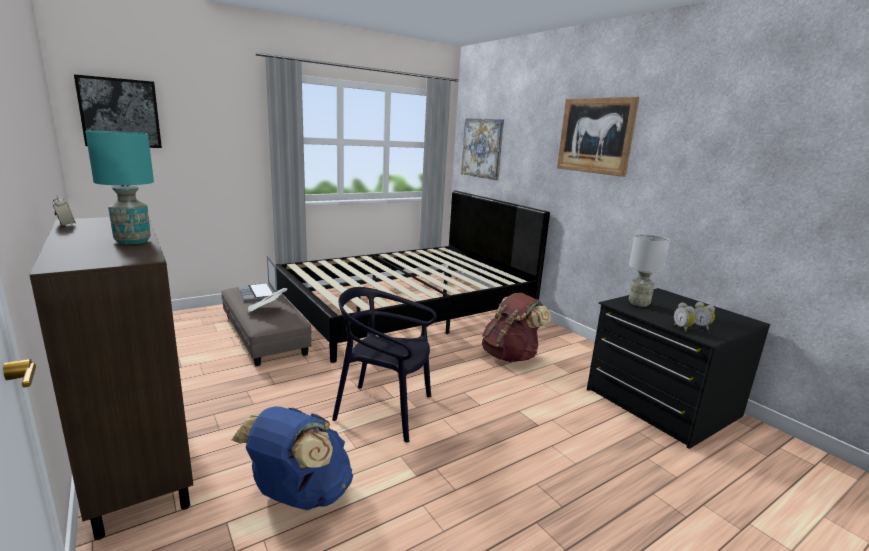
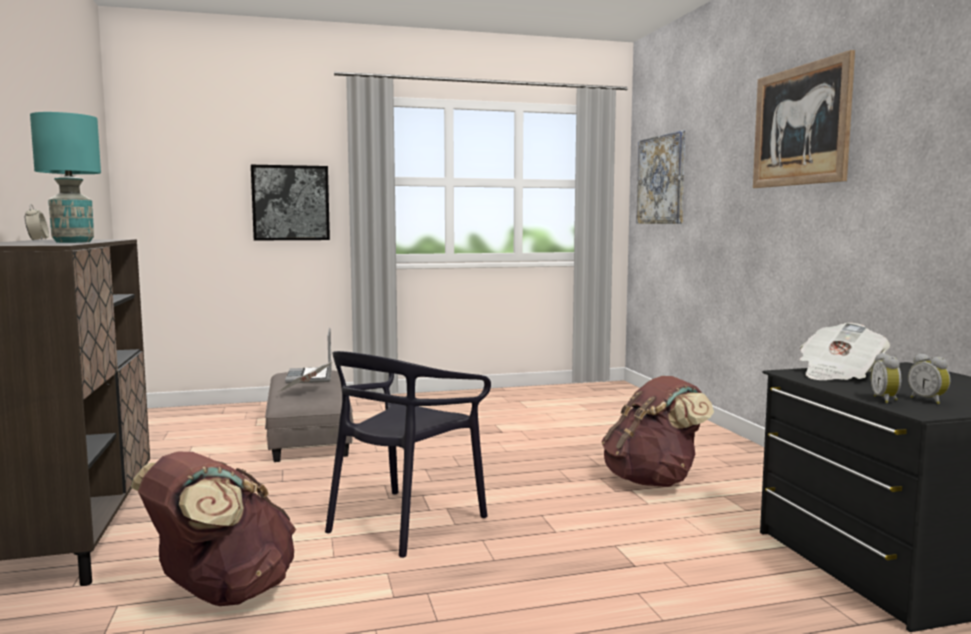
camera: 20 degrees right, 10 degrees down
picture [74,74,162,148] -> picture moved to [251,165,330,240]
blue backpack [231,406,353,510] -> brown backpack [131,452,296,606]
black bed [275,191,550,363] -> none
black chair [332,287,437,442] -> black chair turned 90 degrees counterclockwise [325,351,491,558]
grey table lamp [629,234,670,307] -> newspaper [800,323,890,380]

